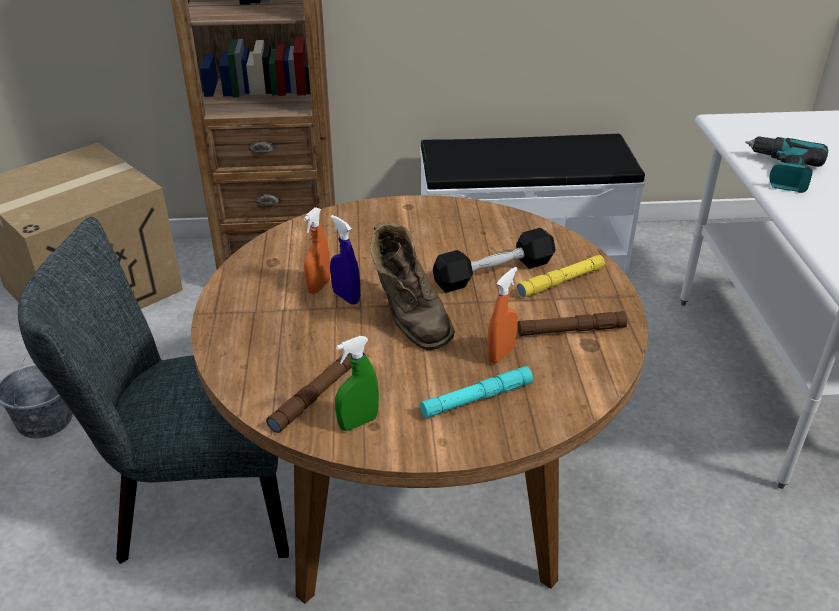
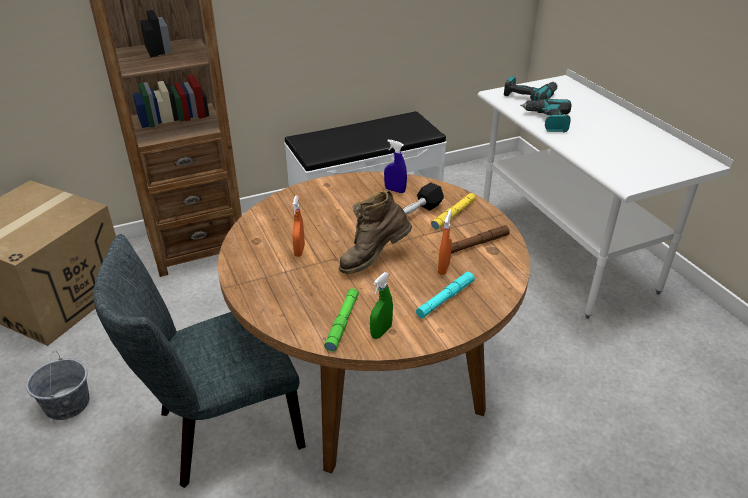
camera: 20 degrees left, 0 degrees up
brown flashlight [266,353,352,433] -> green flashlight [324,288,359,352]
blue spray bottle [330,215,360,305] -> blue spray bottle moved to [384,140,407,193]
brown boot [370,221,455,351] -> brown boot turned 105 degrees clockwise [339,190,412,274]
none -> power drill [504,76,558,101]

